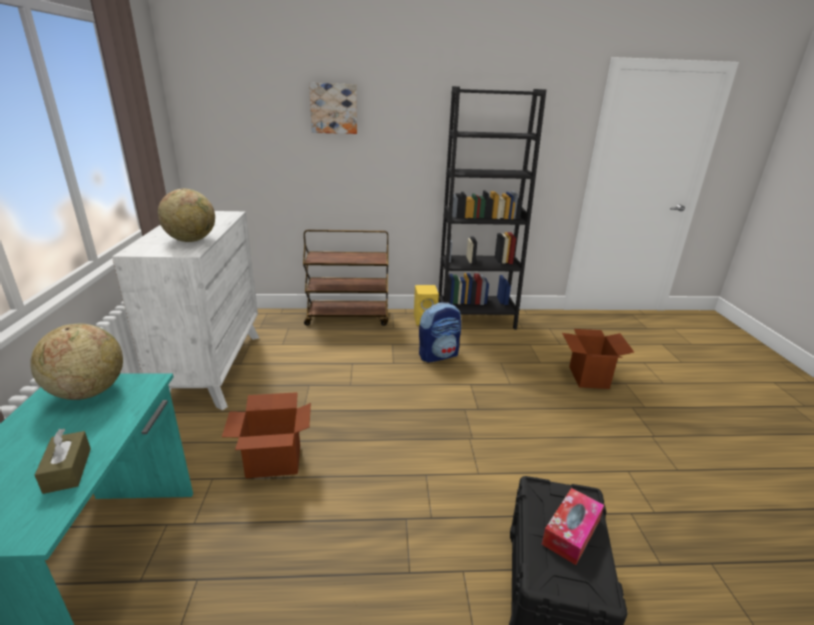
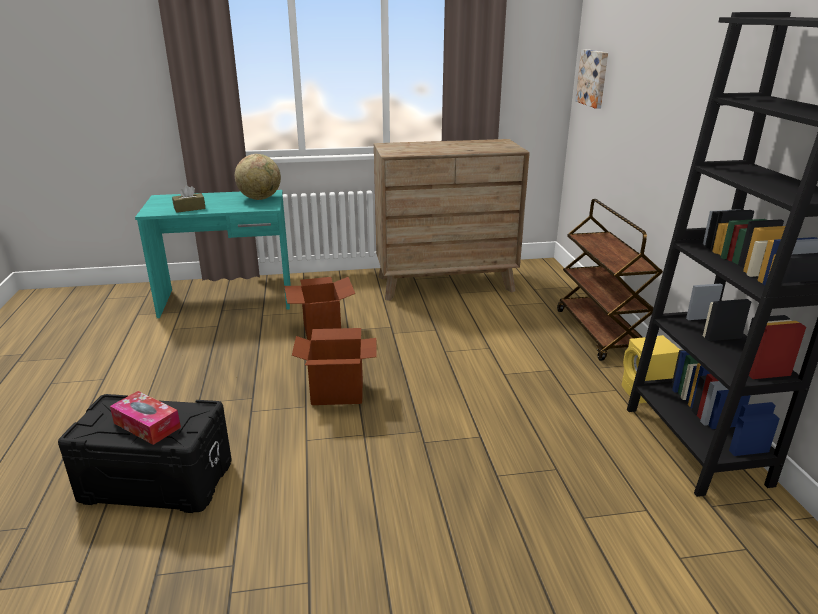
camera: 85 degrees right, 0 degrees up
white dresser [112,211,259,410] -> brown dresser [374,139,530,301]
globe [158,189,215,242] -> none
picture [309,83,357,134] -> picture moved to [575,49,608,109]
backpack [419,303,461,363] -> none
cardboard box [562,329,634,389] -> cardboard box moved to [292,328,377,405]

